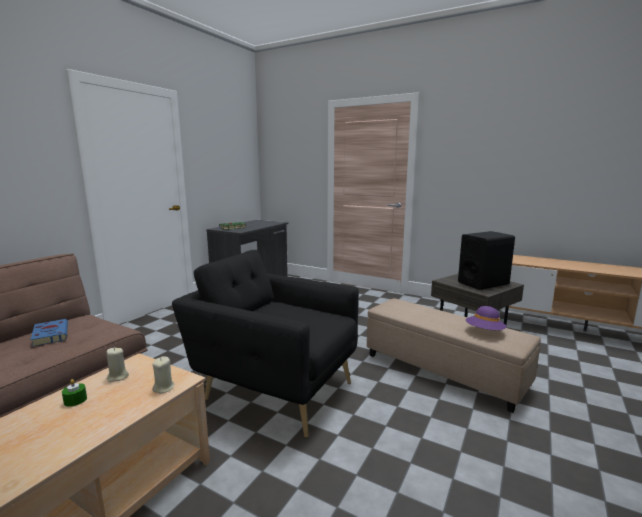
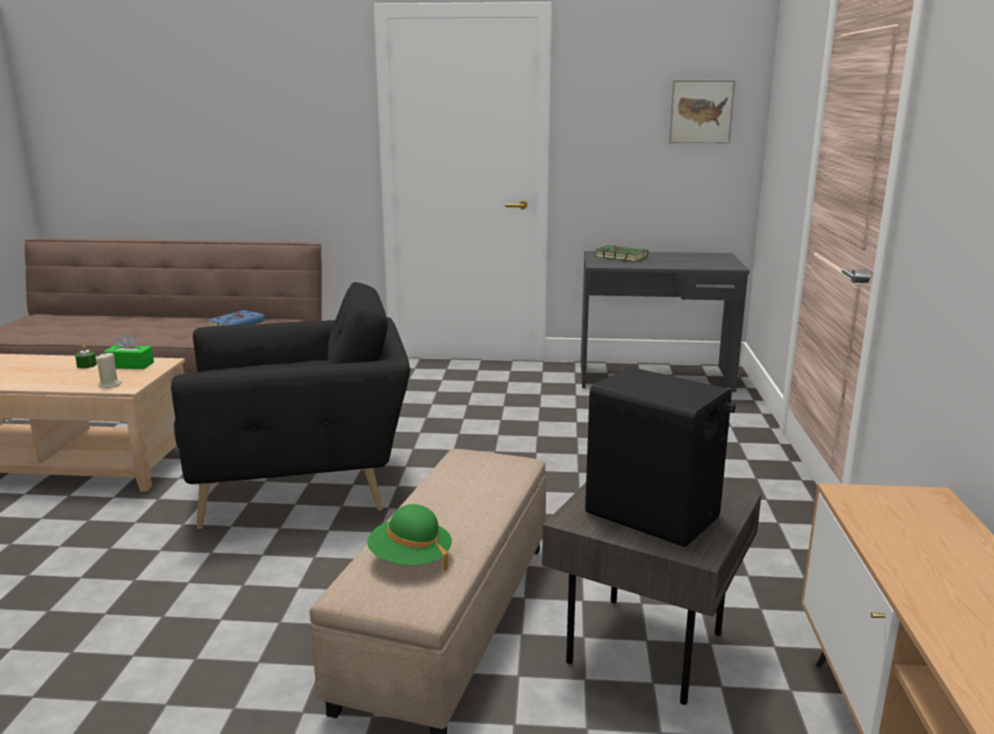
camera: 65 degrees right, 5 degrees up
beige candle [106,348,129,382] -> green tissue box [103,333,154,369]
black armchair [172,250,359,438] -> black armchair turned 75 degrees clockwise [171,282,410,530]
purple hat [466,306,506,330] -> green hat [367,504,452,571]
none -> picture [669,80,735,143]

